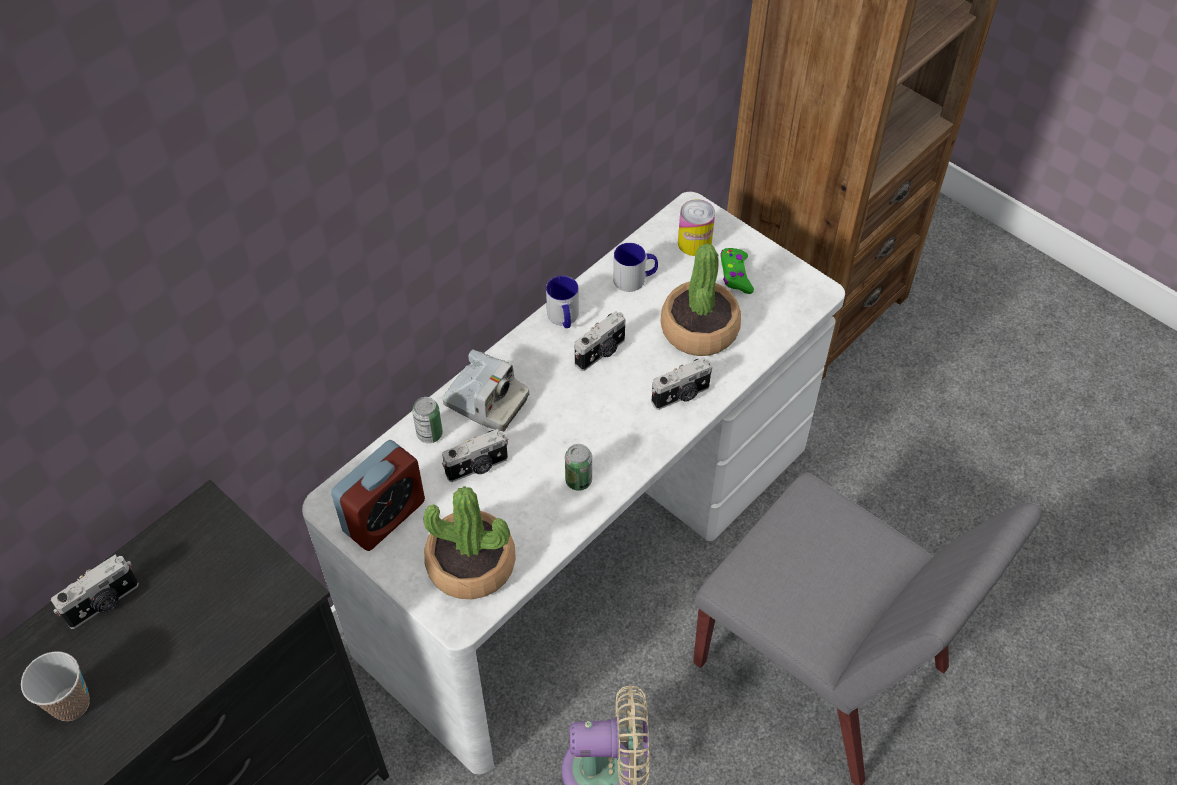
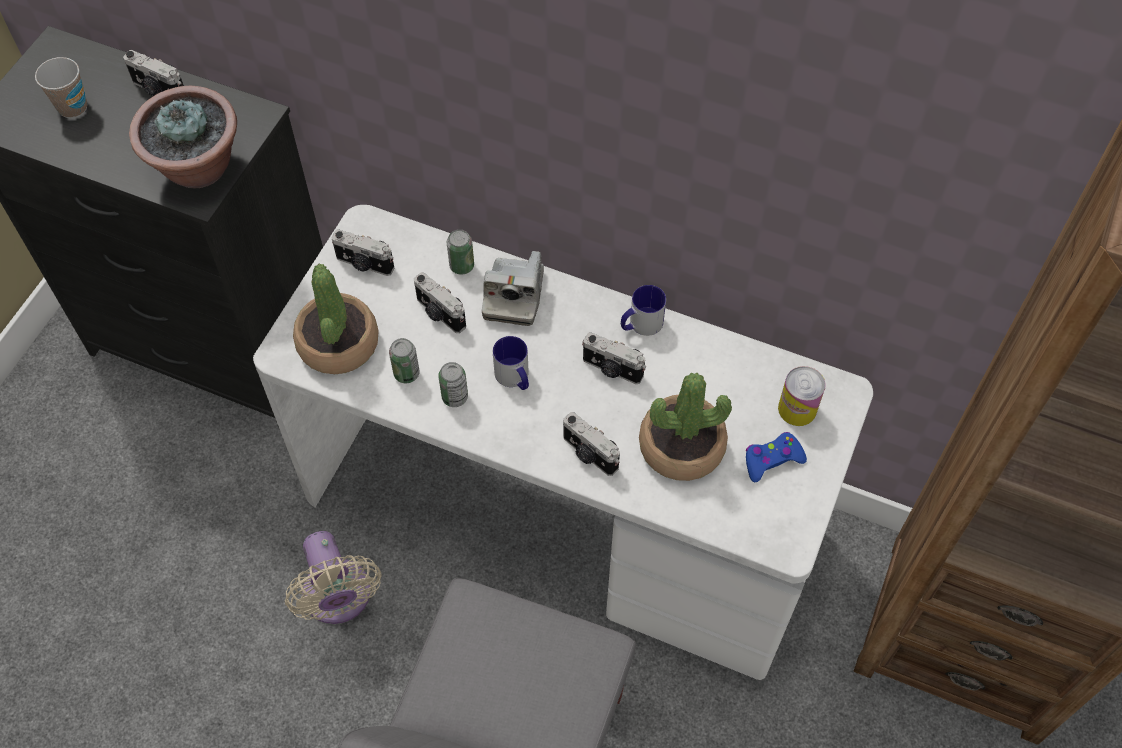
camera: 70 degrees right, 5 degrees up
alarm clock [331,440,425,551] -> camera [332,229,394,276]
mug [613,243,658,292] -> mug moved to [493,336,529,390]
green game controller [720,248,754,294] -> blue game controller [746,432,807,482]
none -> potted plant [129,86,237,188]
none -> can [389,338,420,383]

